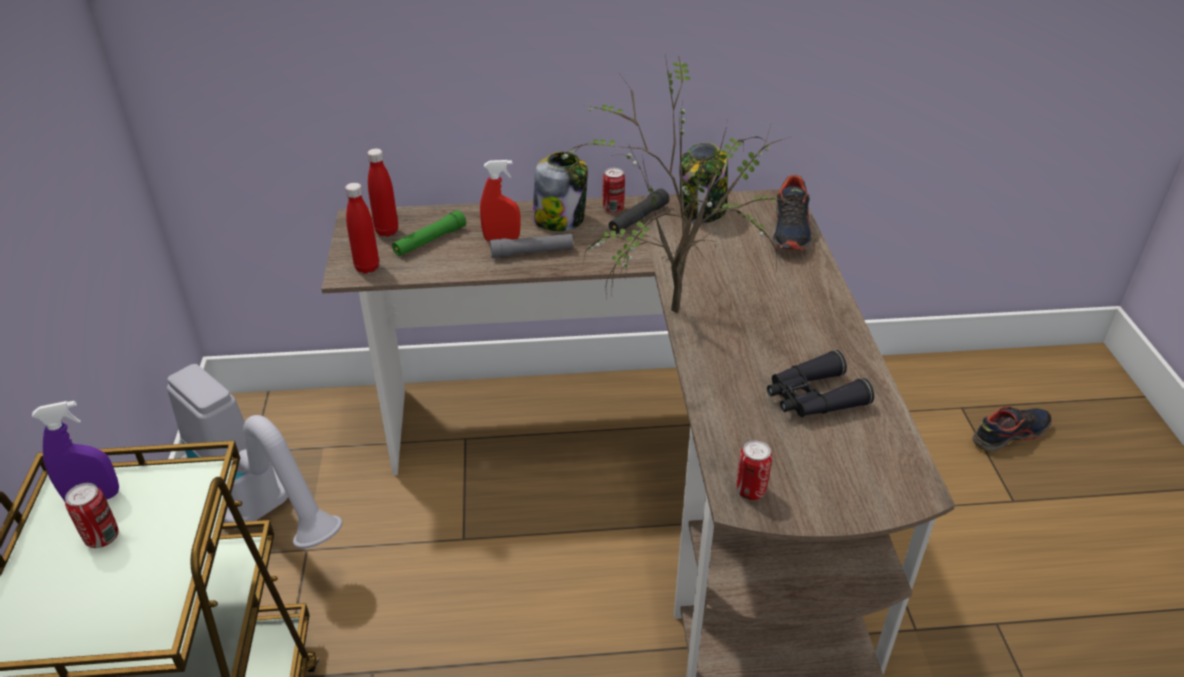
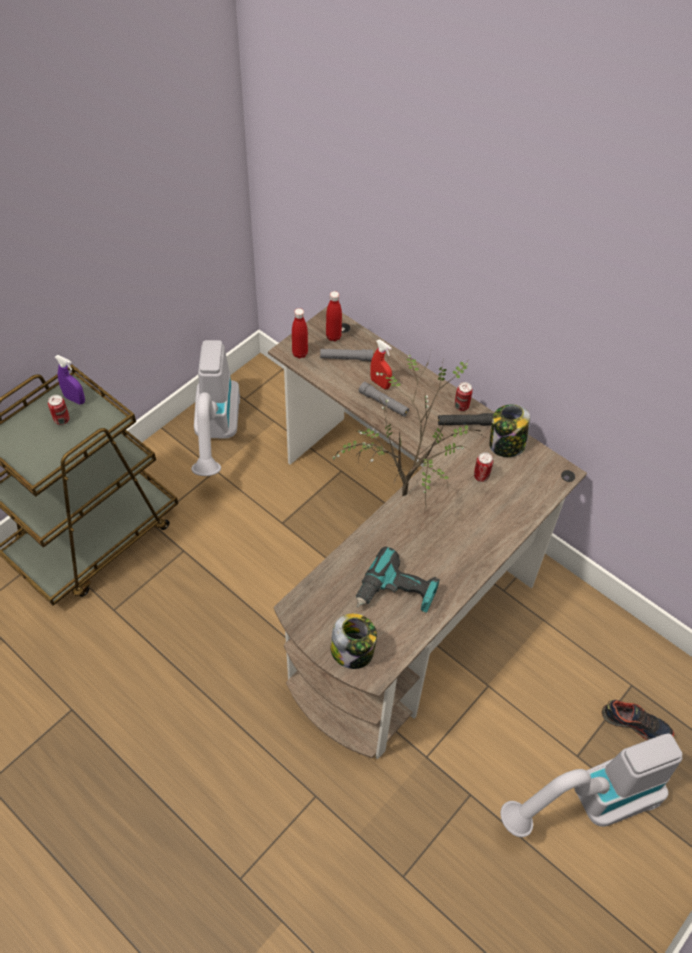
camera: 45 degrees right, 15 degrees up
green flashlight [392,210,466,256] -> grey flashlight [320,349,373,361]
jar [533,152,588,231] -> jar moved to [330,614,377,669]
can [736,440,772,500] -> can moved to [474,452,493,482]
black binoculars [767,350,874,417] -> power drill [356,547,440,612]
shoe [772,175,812,250] -> none
none -> vacuum cleaner [500,734,683,837]

